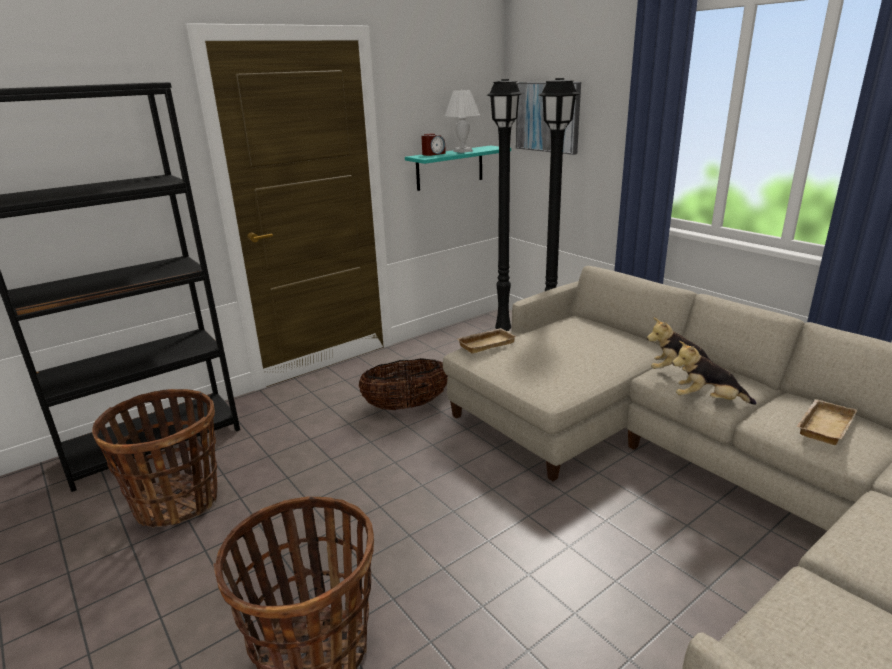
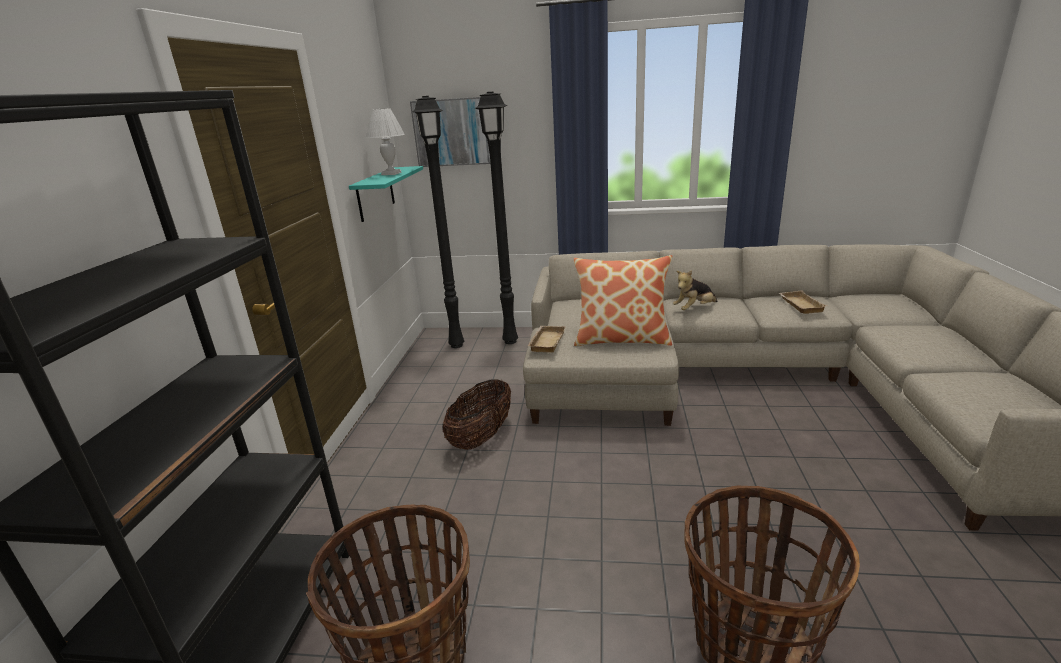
camera: 45 degrees left, 0 degrees up
alarm clock [421,133,446,156] -> none
plush toy [672,341,756,405] -> none
none -> pillow [574,255,672,346]

